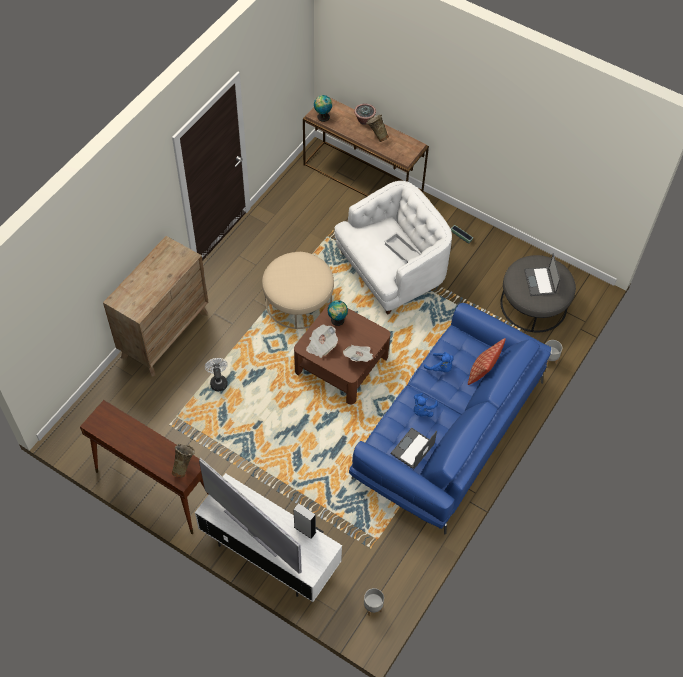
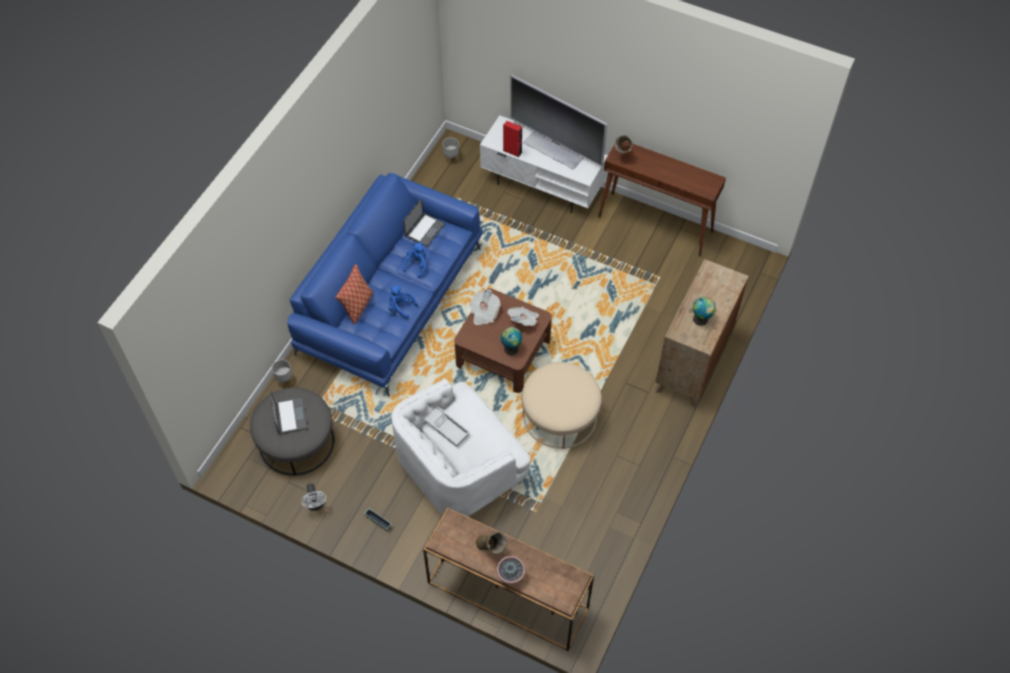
camera: 175 degrees right, 0 degrees up
white fan [205,358,228,391] -> white fan moved to [301,483,327,511]
grey speaker [293,503,316,539] -> red speaker [503,121,522,157]
globe [314,95,332,122] -> globe moved to [693,297,716,326]

